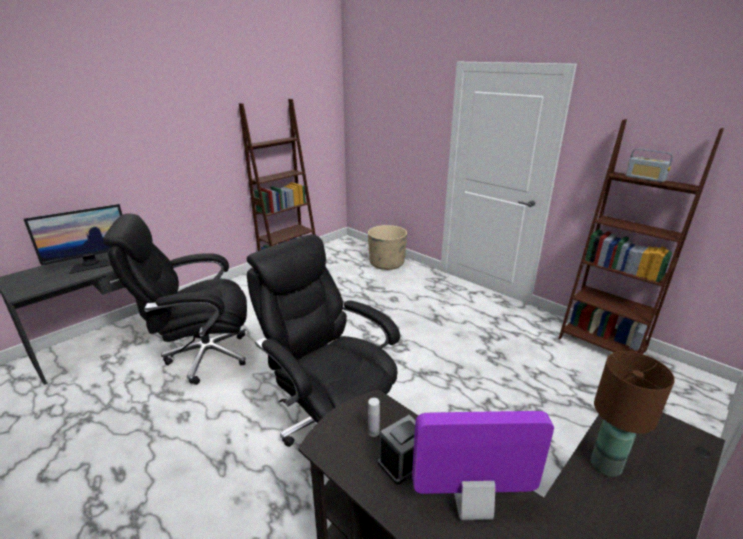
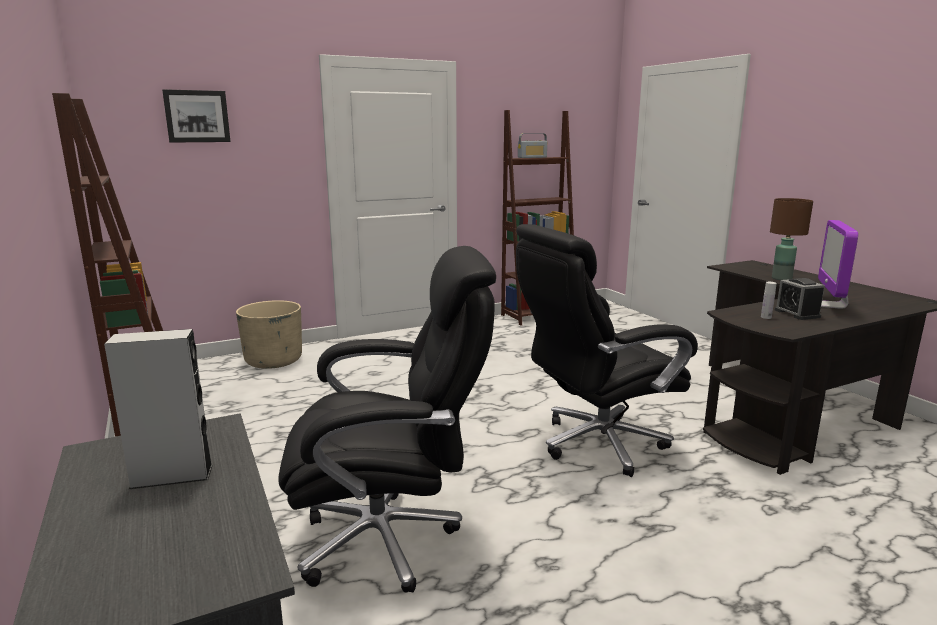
camera: 70 degrees left, 10 degrees down
monitor [24,204,122,274] -> grey speaker [104,329,213,489]
black office chair [103,214,247,385] -> black office chair turned 105 degrees counterclockwise [278,246,496,593]
none -> picture [162,89,231,143]

